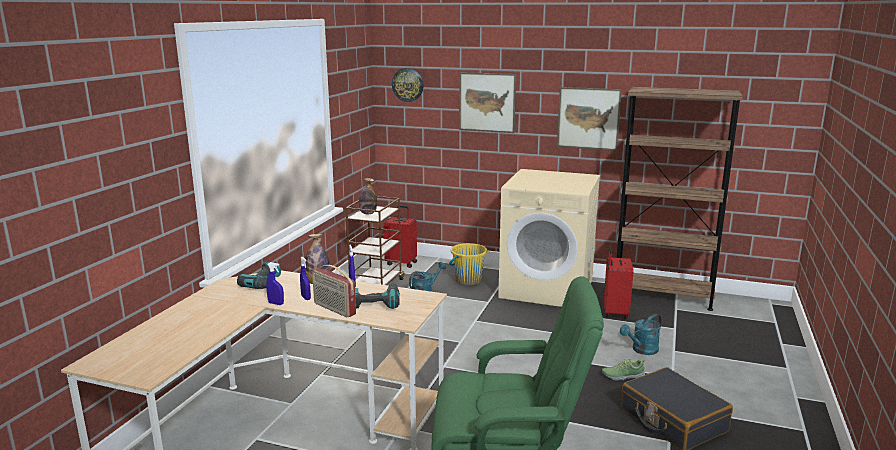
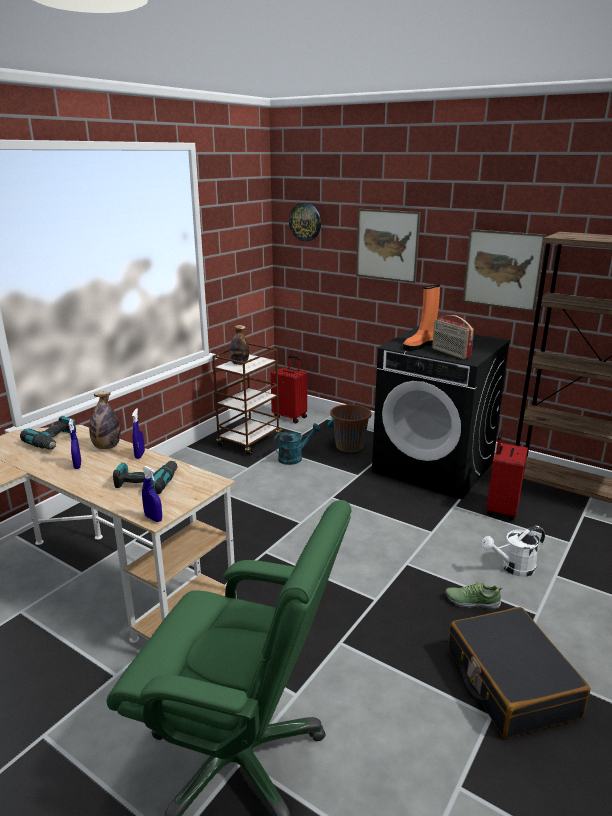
camera: 15 degrees right, 5 degrees up
blue spray bottle [266,262,284,305] -> blue spray bottle moved to [142,466,162,522]
radio [312,265,356,318] -> radio moved to [432,315,474,359]
yellow bucket [449,243,487,286] -> brown bucket [328,404,372,453]
beige washing machine [498,169,600,307] -> black washing machine [372,325,511,500]
turquoise watering can [620,314,662,355] -> white watering can [481,526,545,577]
none -> orange boot [403,284,440,351]

